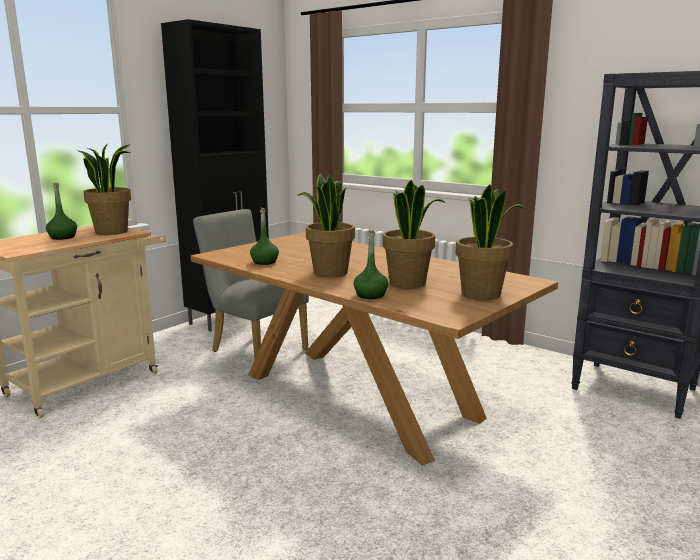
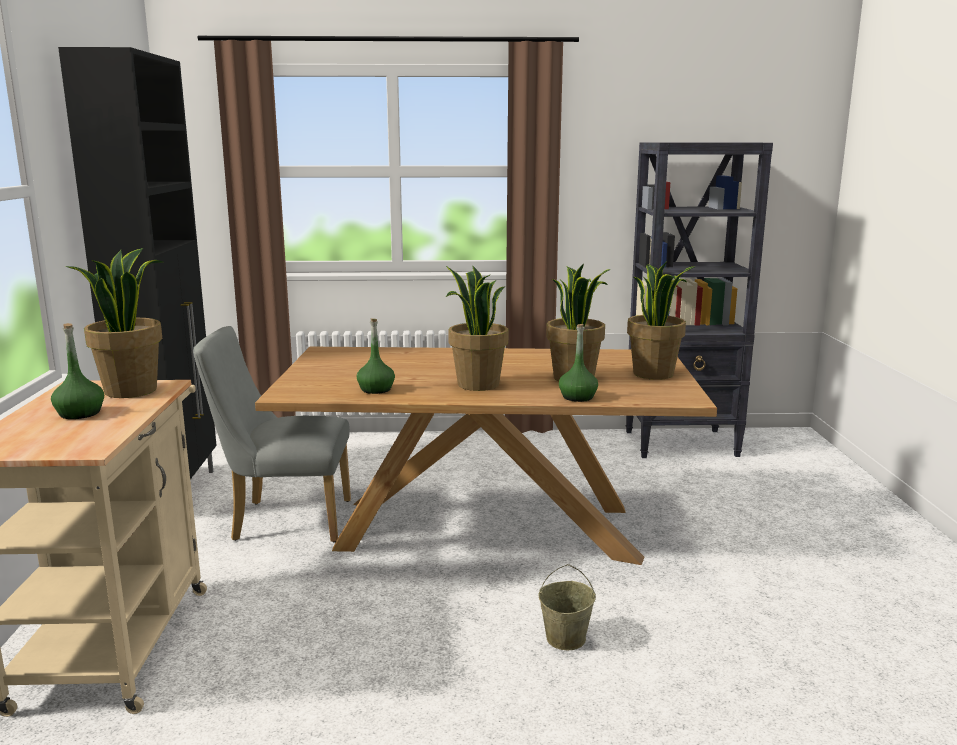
camera: 40 degrees left, 0 degrees up
none -> beige bucket [538,564,596,650]

